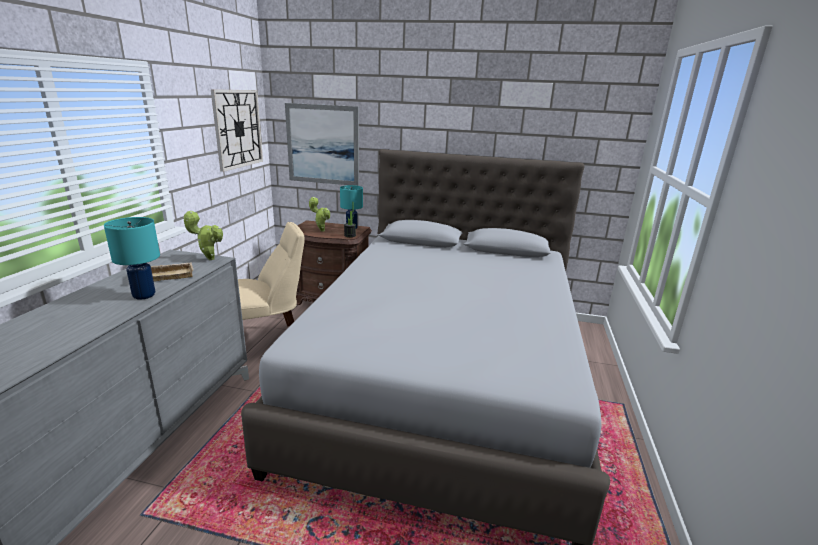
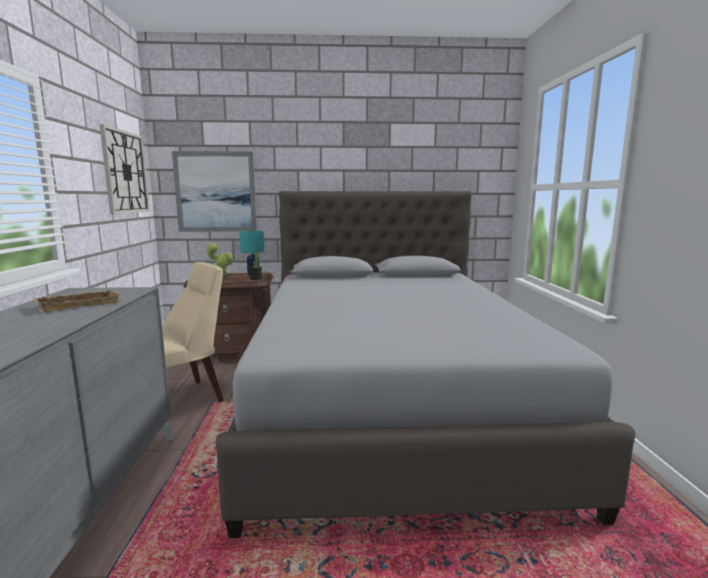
camera: 15 degrees left, 10 degrees down
turquoise table lamp [104,217,160,300] -> none
potted plant [182,211,223,260] -> none

